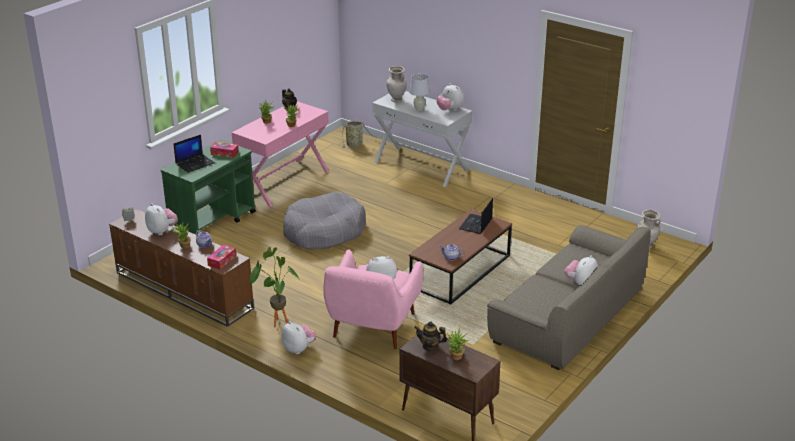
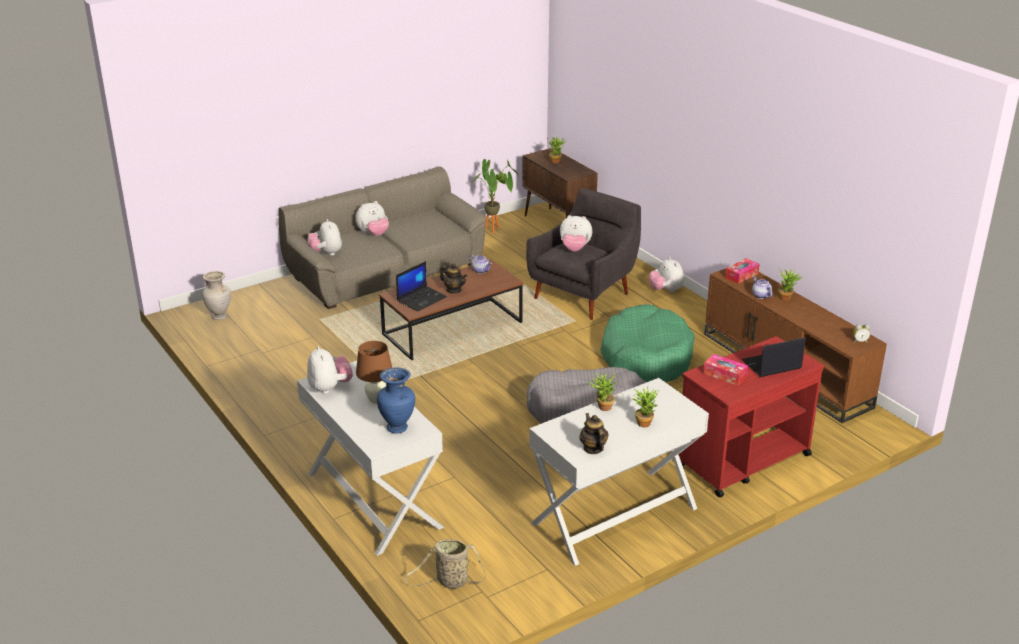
camera: 160 degrees left, 0 degrees up
plush toy [145,203,178,235] -> plush toy moved to [308,219,342,256]
green cart [161,139,256,235] -> red cart [678,336,824,497]
pink console table [232,101,329,207] -> white console table [529,378,709,566]
potted plant [250,247,299,327] -> potted plant moved to [471,159,519,233]
pink armchair [323,249,423,349] -> grey armchair [526,188,641,320]
beige vase [386,66,407,103] -> blue vase [377,368,415,433]
white table lamp [409,74,430,111] -> brown table lamp [356,341,392,404]
teapot [414,321,447,351] -> teapot moved to [440,263,467,293]
none -> green dog bed [600,304,695,382]

